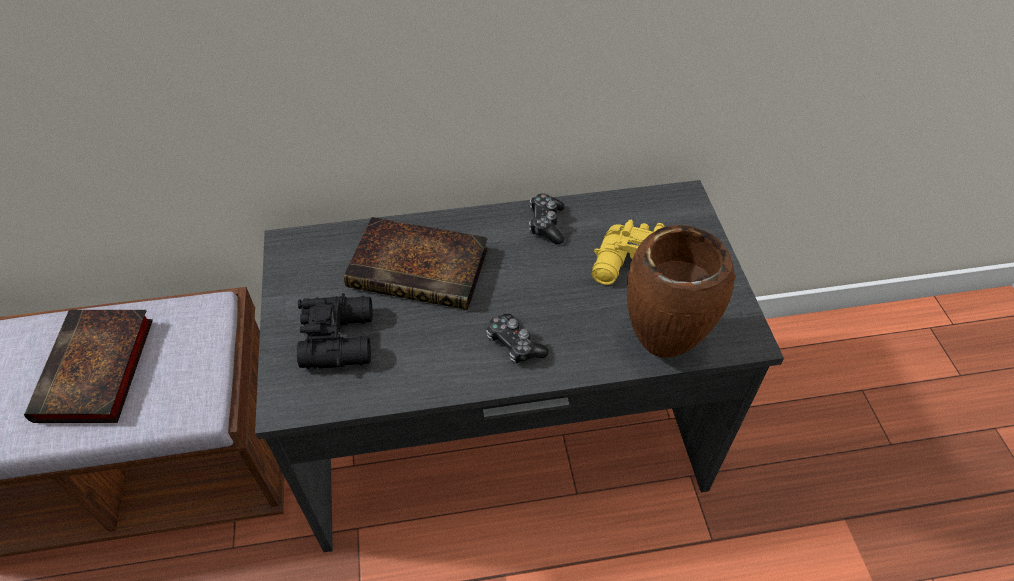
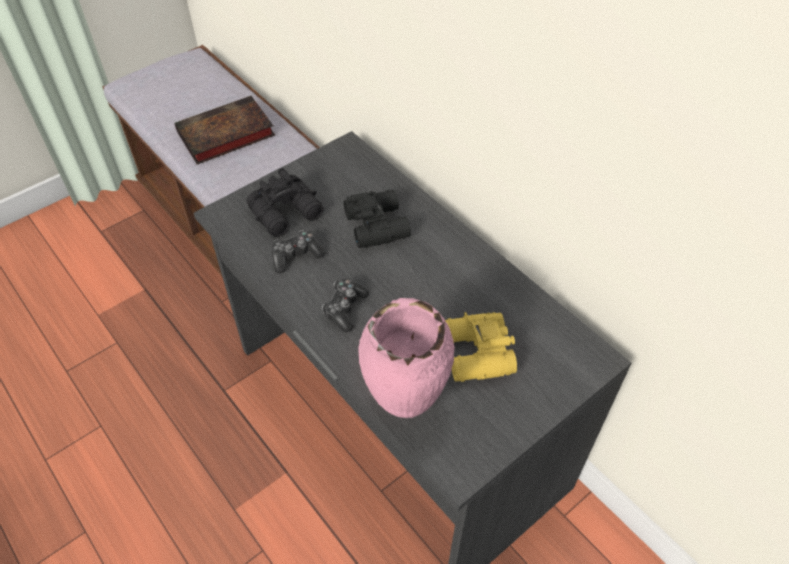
camera: 60 degrees right, 0 degrees up
book [344,217,488,310] -> black binoculars [344,190,411,248]
game controller [529,193,564,244] -> game controller moved to [271,230,325,273]
brown vase [627,225,735,358] -> pink vase [359,298,455,418]

